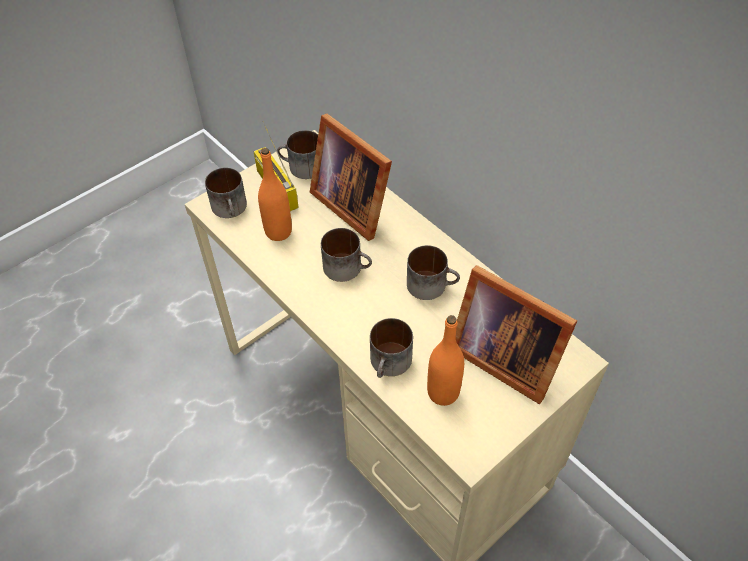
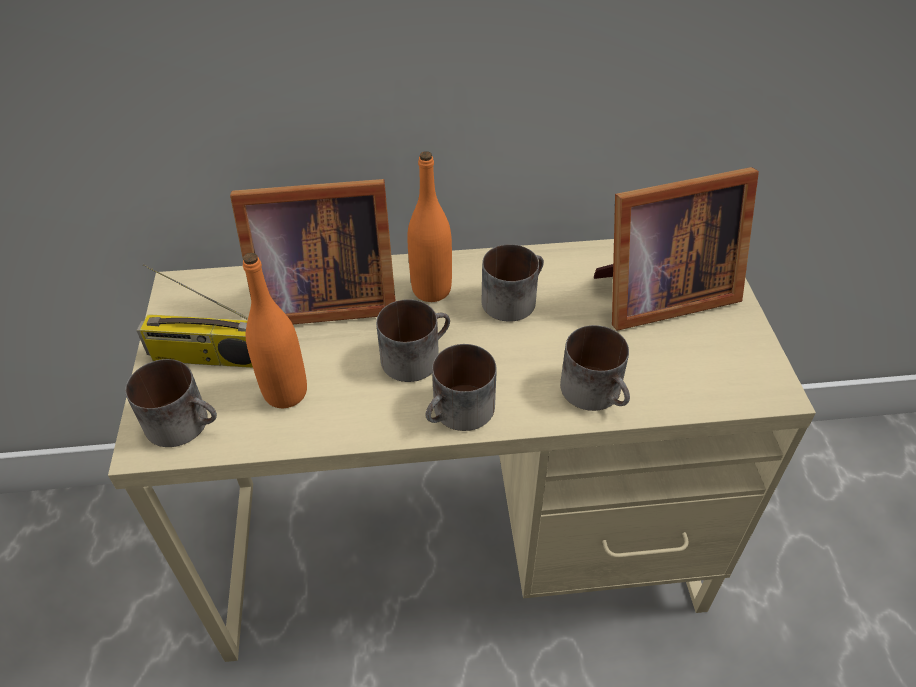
camera: 55 degrees left, 5 degrees down
mug [277,130,318,179] -> mug moved to [425,344,497,431]
orange bottle [427,315,464,406] -> orange bottle moved to [407,151,452,302]

